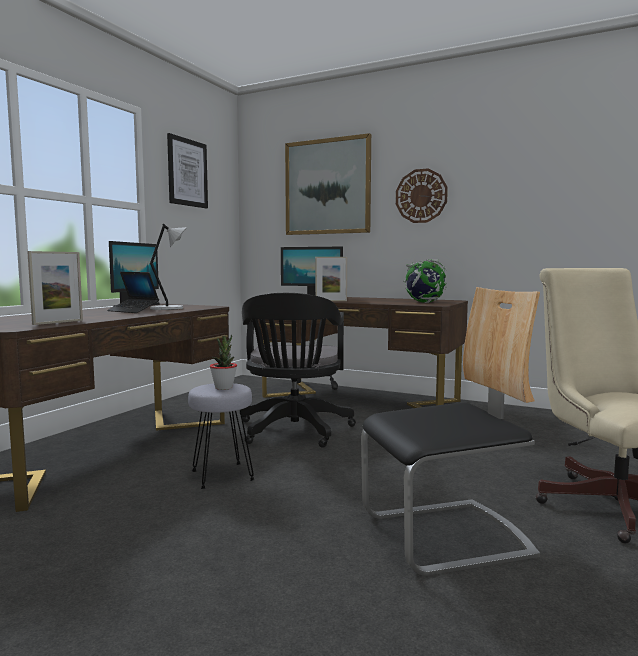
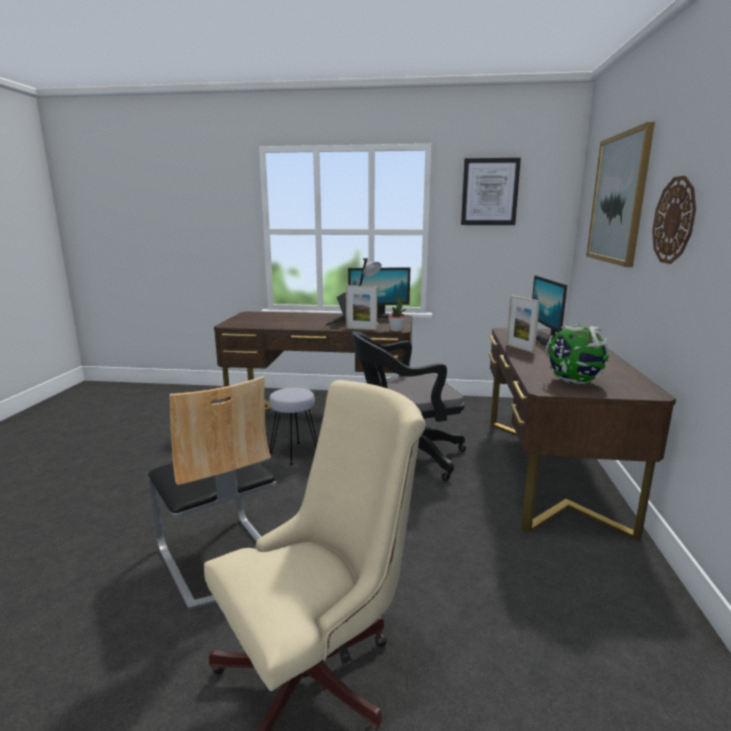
camera: 70 degrees right, 10 degrees up
picture frame [27,251,83,325] -> picture frame moved to [346,285,377,330]
potted plant [210,335,237,390] -> potted plant moved to [388,296,406,331]

